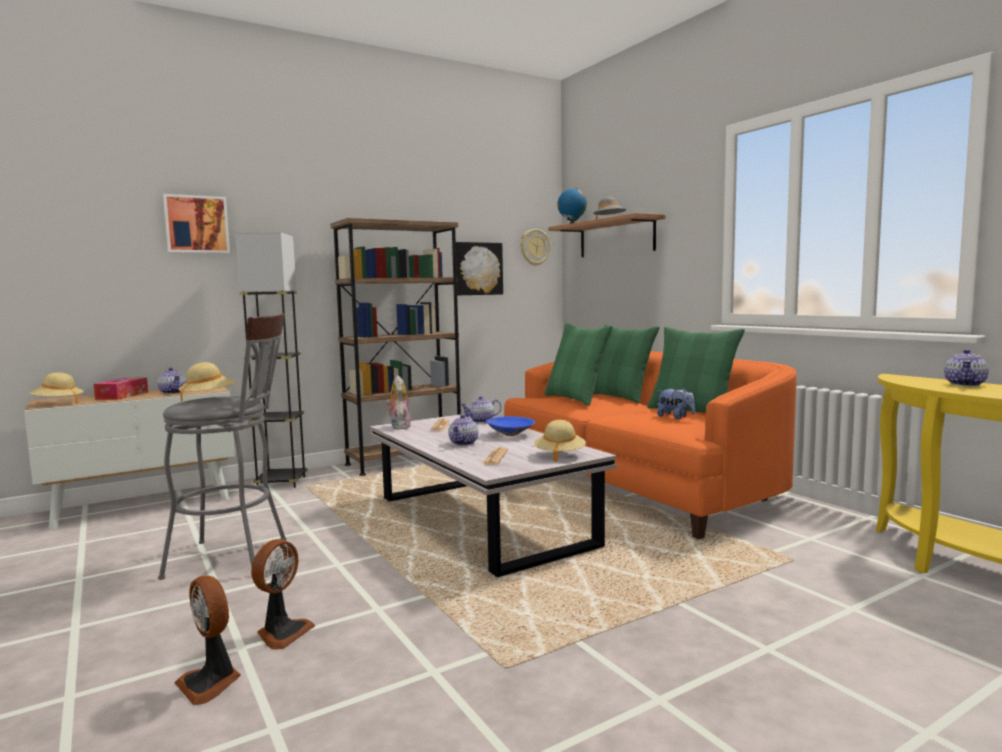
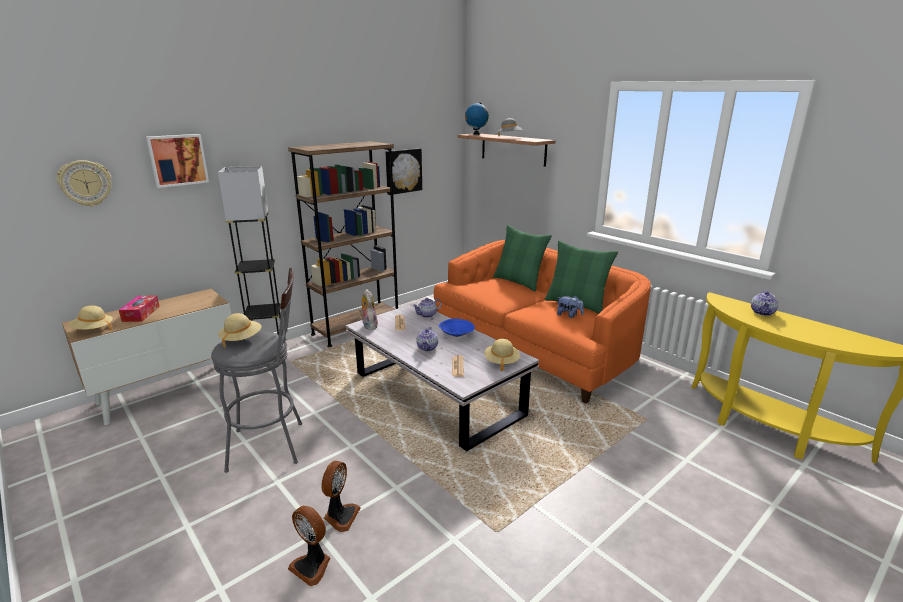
camera: 10 degrees left, 15 degrees up
teapot [157,367,186,394] -> none
wall clock [520,229,551,266] -> wall clock moved to [57,160,111,207]
green pillow [545,323,613,406] -> none

